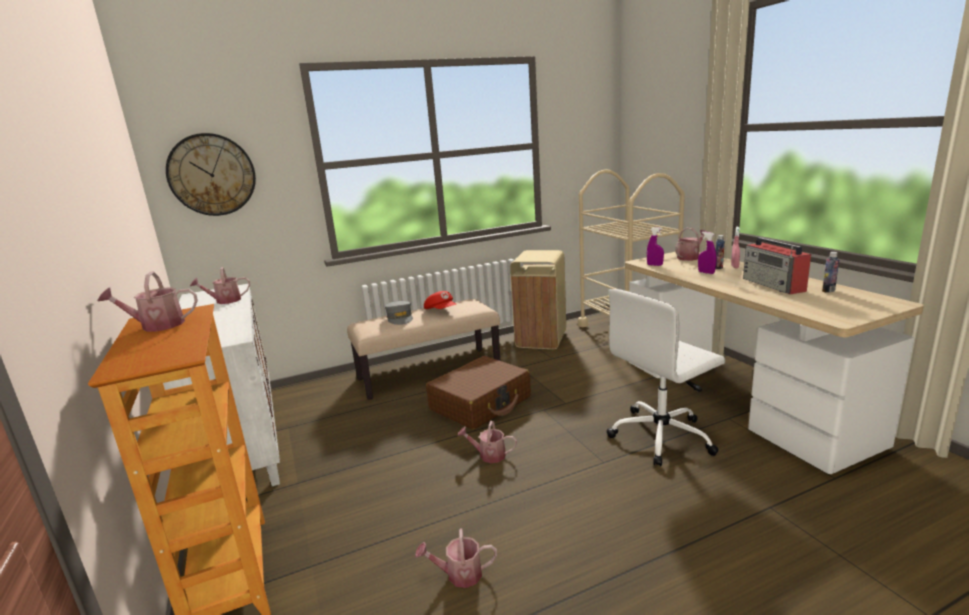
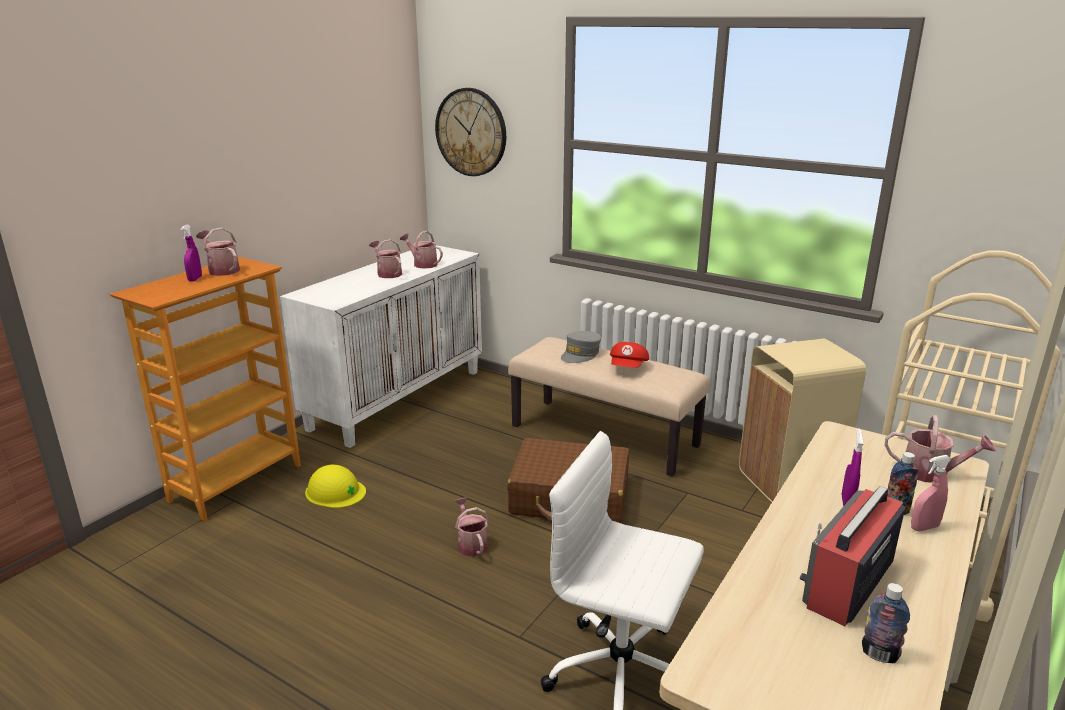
camera: 55 degrees right, 5 degrees up
watering can [415,528,497,588] -> watering can moved to [369,239,402,278]
purple spray bottle [647,227,664,266] -> purple spray bottle moved to [180,224,202,282]
none -> yellow hard hat [305,465,366,508]

